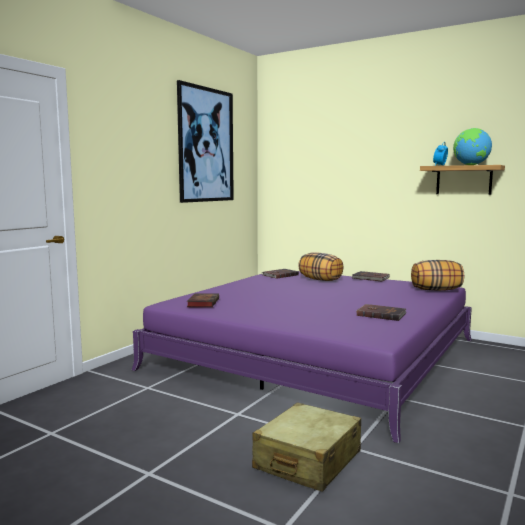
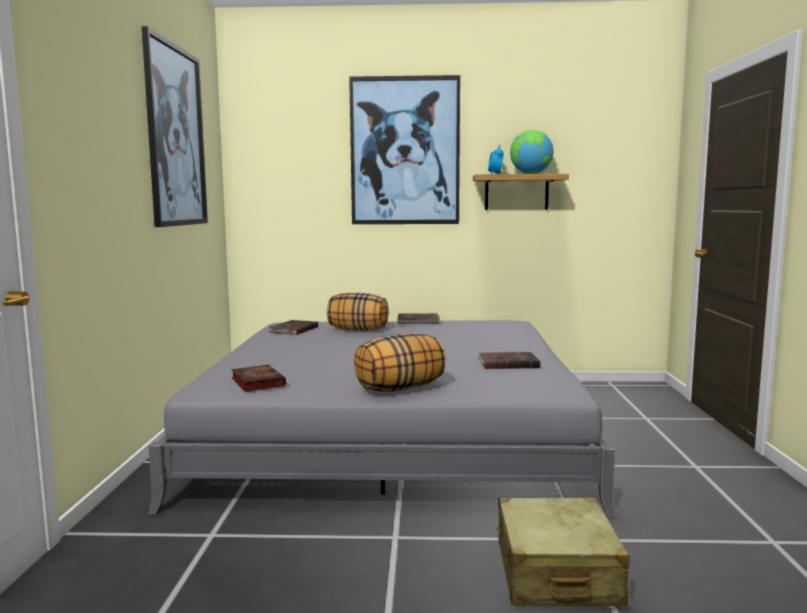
camera: 30 degrees left, 0 degrees up
purple bed [132,271,472,443] -> grey bed [148,320,617,519]
pillow [411,260,464,291] -> pillow moved to [354,333,446,392]
none -> picture [349,75,460,224]

